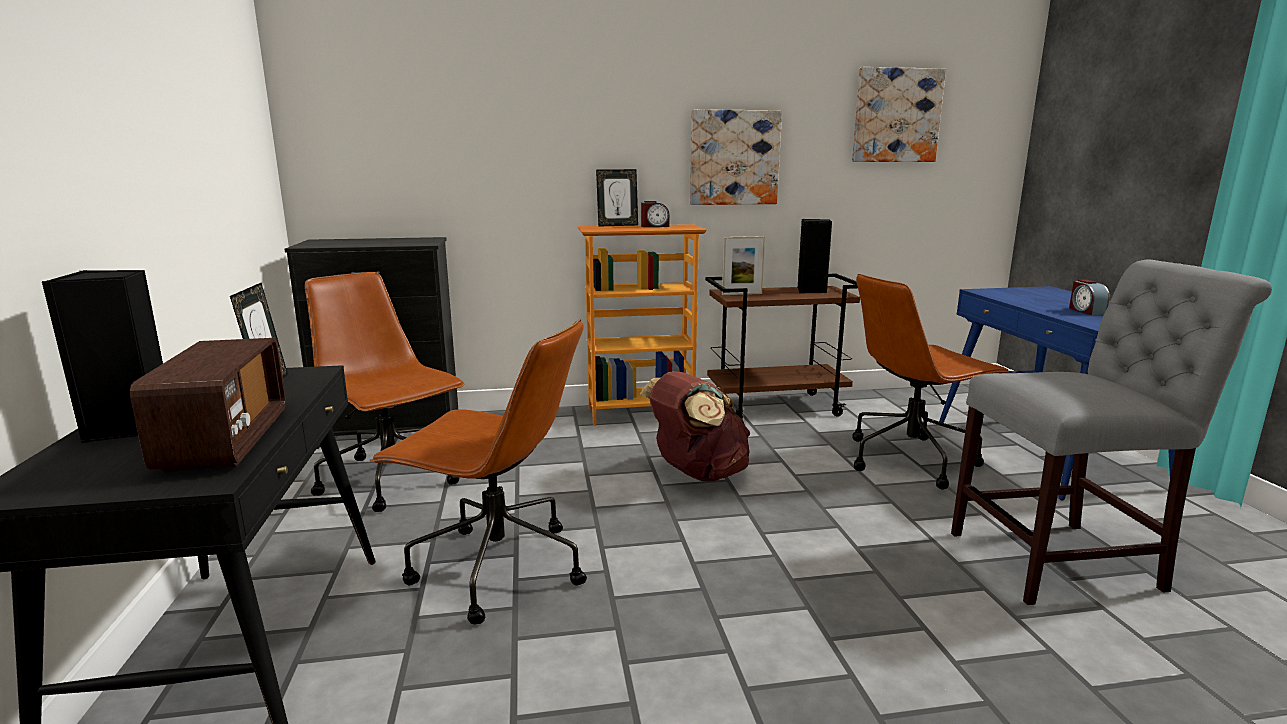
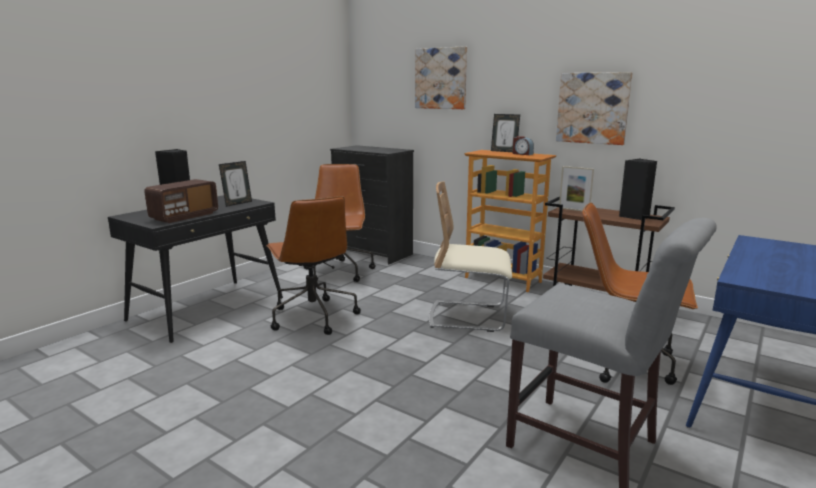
camera: 45 degrees right, 0 degrees up
brown backpack [640,371,750,481] -> beige chair [429,182,512,332]
picture [852,67,946,162] -> picture moved to [415,46,467,109]
alarm clock [1069,280,1110,315] -> none

